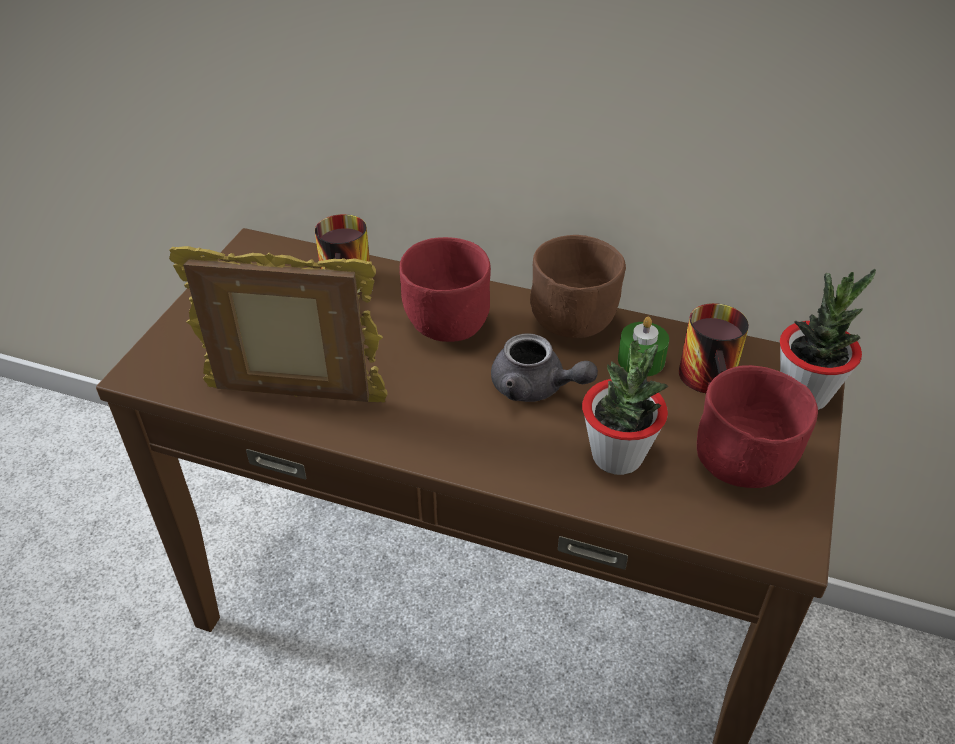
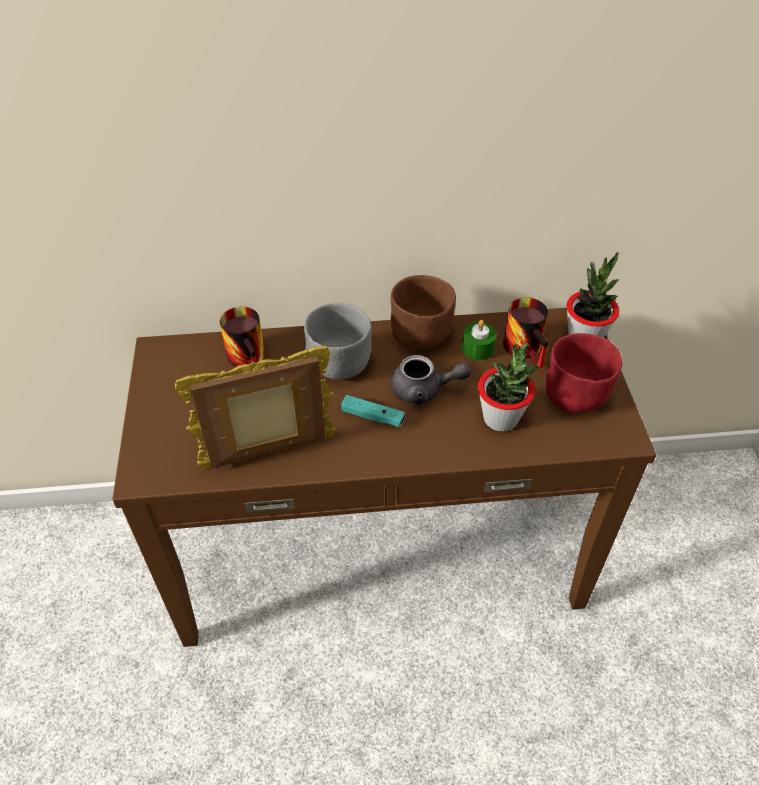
camera: 25 degrees left, 5 degrees up
red bowl [400,237,491,342] -> grey bowl [304,303,372,380]
none -> turquoise game controller [341,395,405,427]

